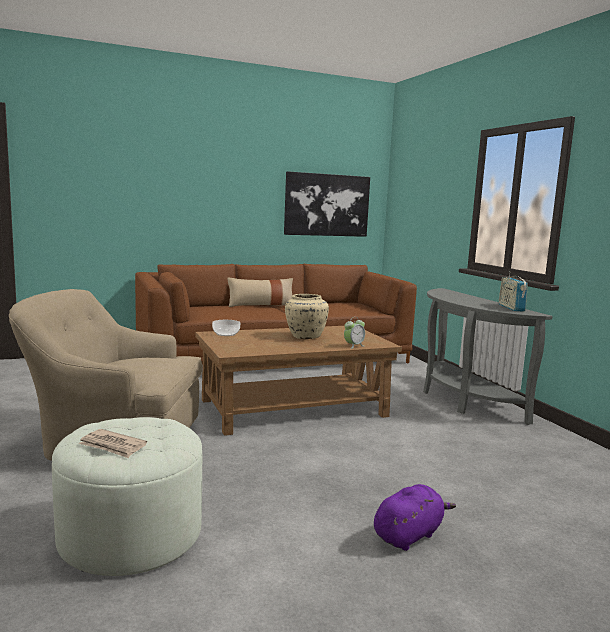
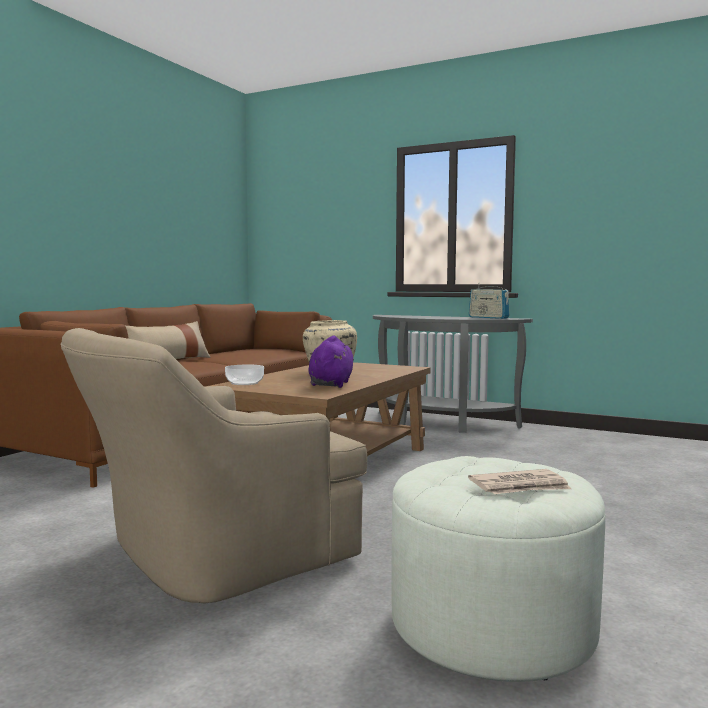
camera: 40 degrees left, 5 degrees down
picture [284,171,370,237] -> none
alarm clock [344,317,365,349] -> none
purple plush toy [374,484,456,551] -> purple plush toy moved to [308,336,354,388]

